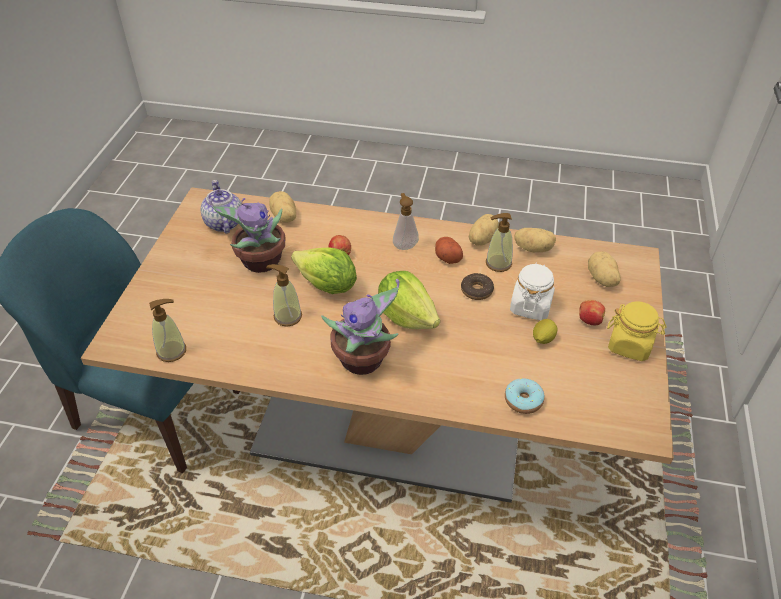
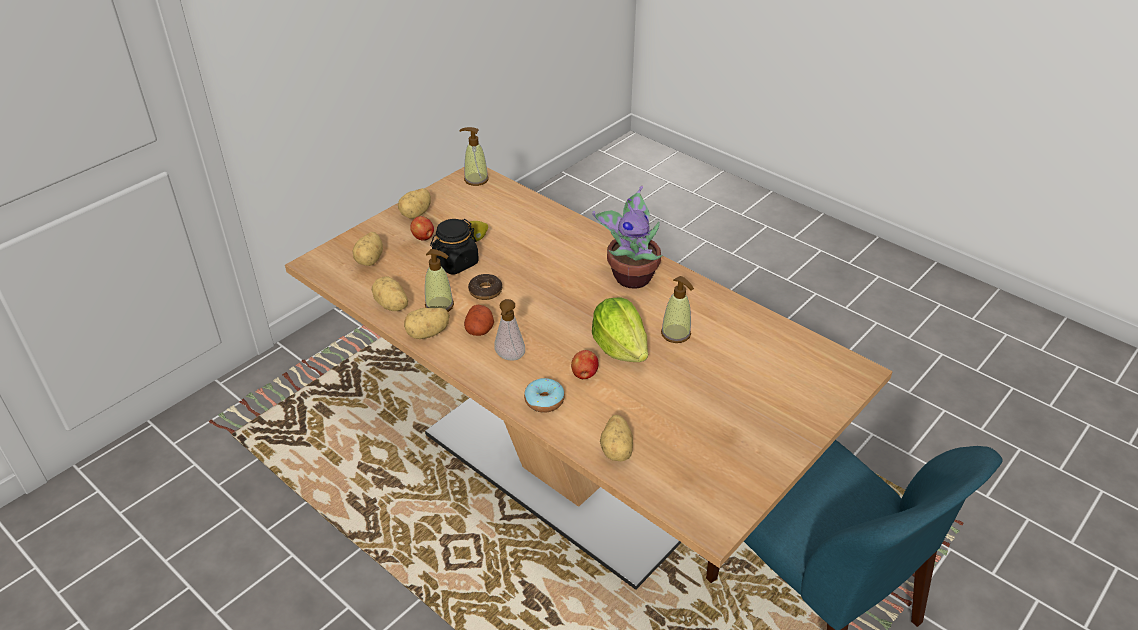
camera: 150 degrees left, 5 degrees down
soap dispenser [149,299,186,362] -> soap dispenser moved to [460,127,488,186]
teapot [201,180,241,234] -> none
potted plant [209,198,286,273] -> none
lettuce [378,271,440,329] -> none
donut [505,378,545,414] -> donut moved to [524,378,565,413]
white jar [510,263,555,320] -> black jar [430,219,479,274]
yellow jar [607,301,667,361] -> potato [398,188,431,219]

